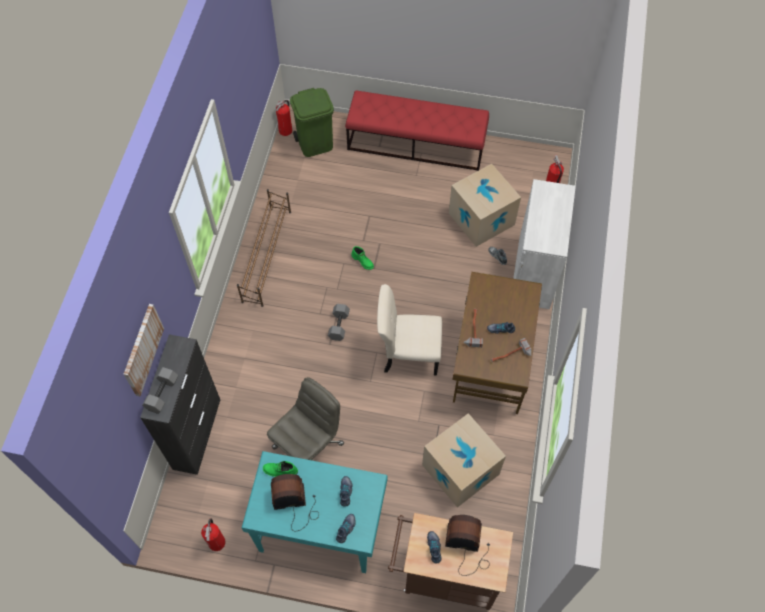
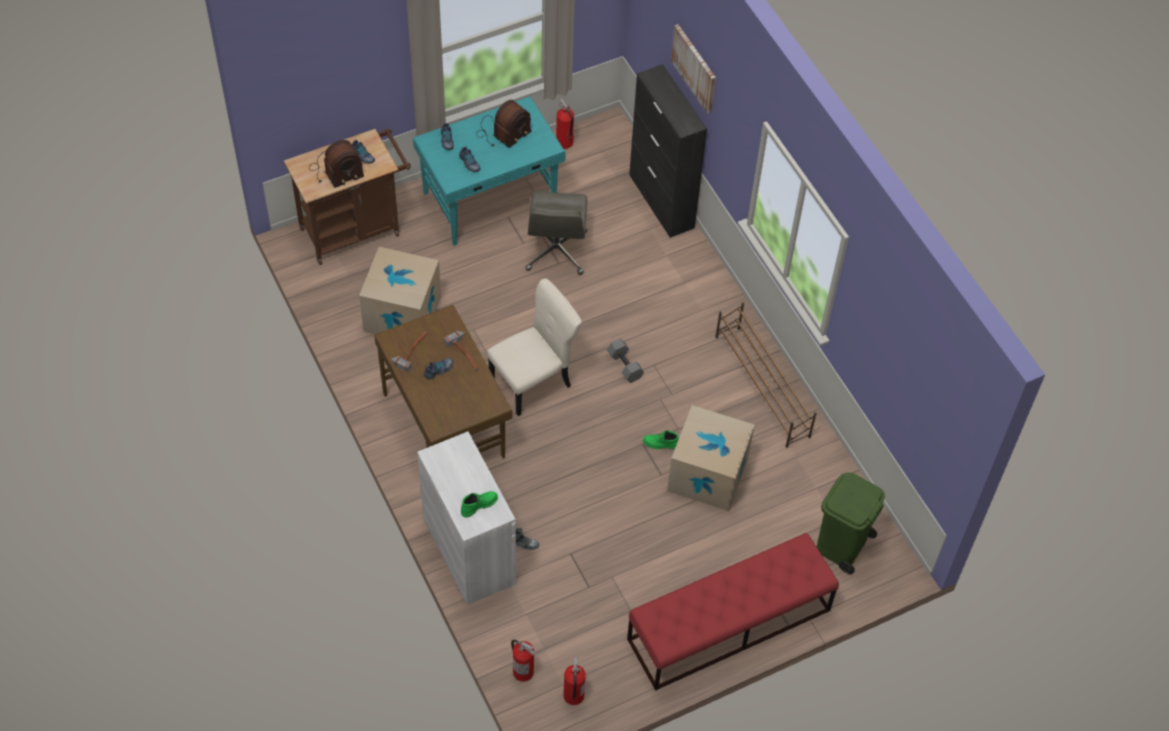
camera: 140 degrees right, 5 degrees down
grey dumbbell [142,367,178,414] -> none
green boot [263,461,298,477] -> green boot moved to [461,491,498,517]
fire extinguisher [276,100,292,136] -> fire extinguisher moved to [563,656,586,705]
cardboard box [449,164,521,247] -> cardboard box moved to [667,405,755,511]

